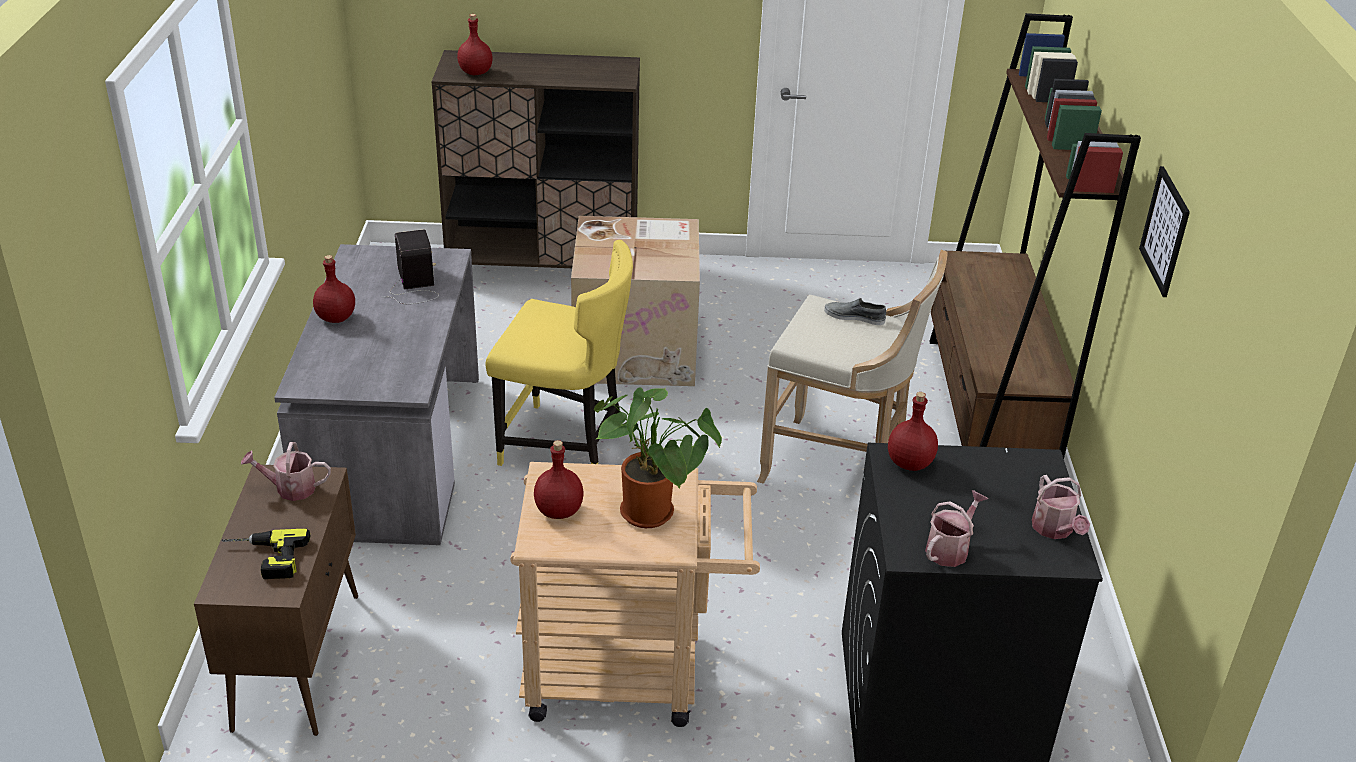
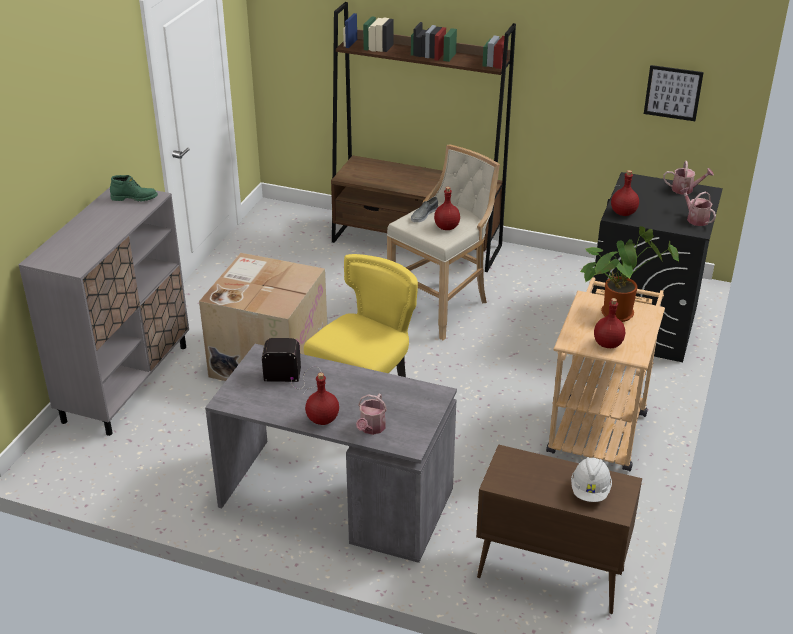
camera: 70 degrees left, 0 degrees up
power drill [221,528,310,579] -> white hard hat [571,457,612,502]
watering can [241,442,331,501] -> watering can moved to [356,394,387,435]
brown cabinet [431,50,640,268] -> grey cabinet [19,187,189,436]
red bottle [457,14,493,75] -> red bottle moved to [434,187,460,230]
picture [1139,166,1190,297] -> picture moved to [644,65,704,121]
none -> green boot [110,175,158,201]

